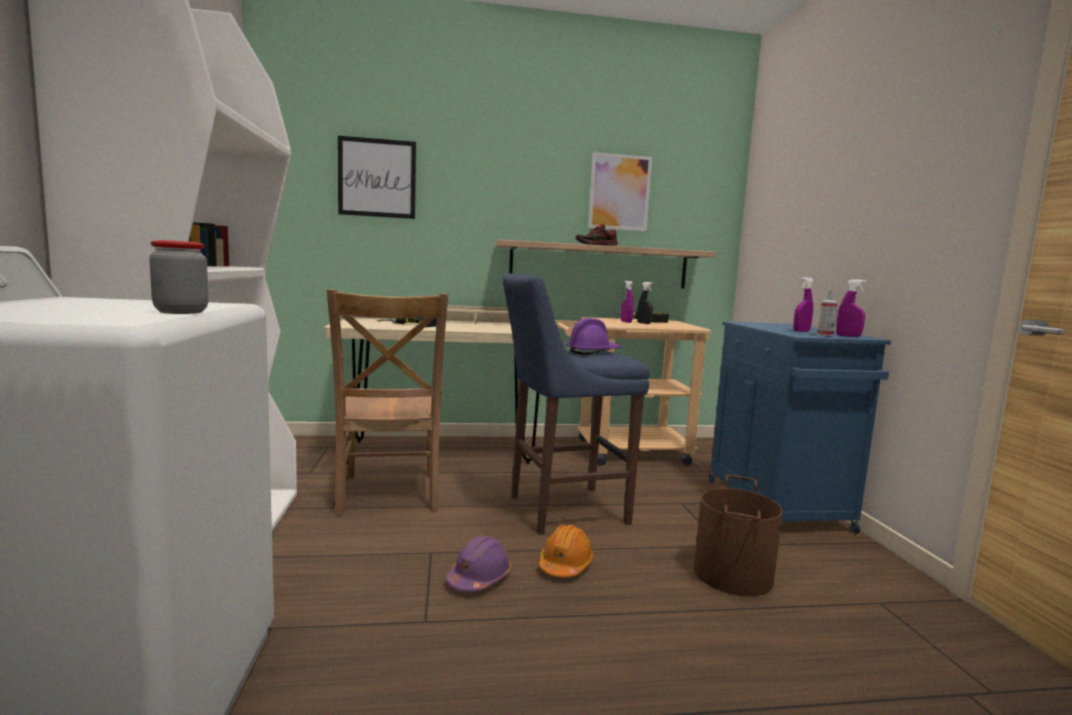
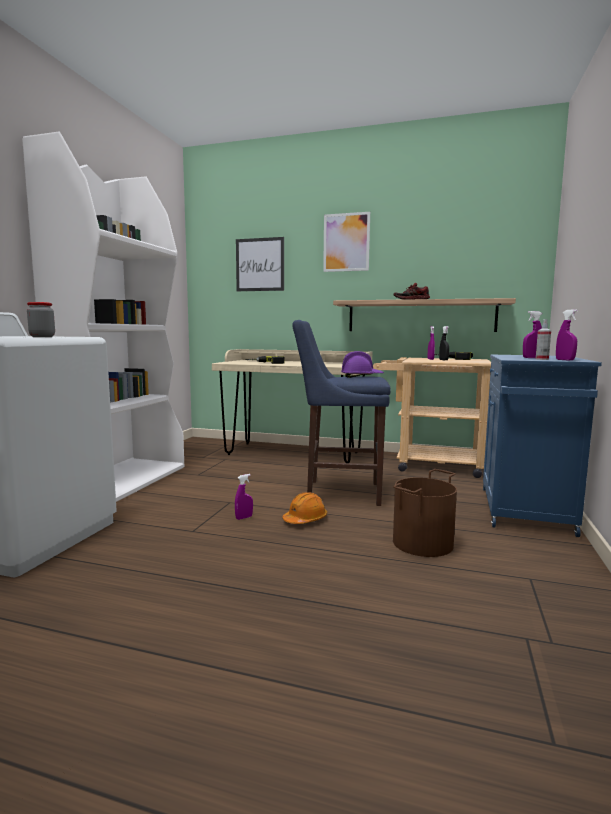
camera: 25 degrees right, 0 degrees up
brown chair [326,289,448,516] -> none
purple hard hat [446,535,512,592] -> purple spray bottle [235,474,253,520]
picture [588,152,652,231] -> picture moved to [323,212,370,272]

